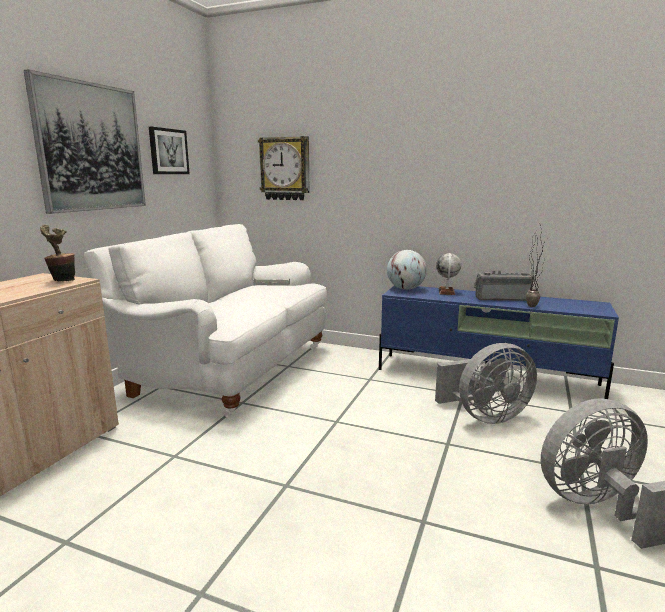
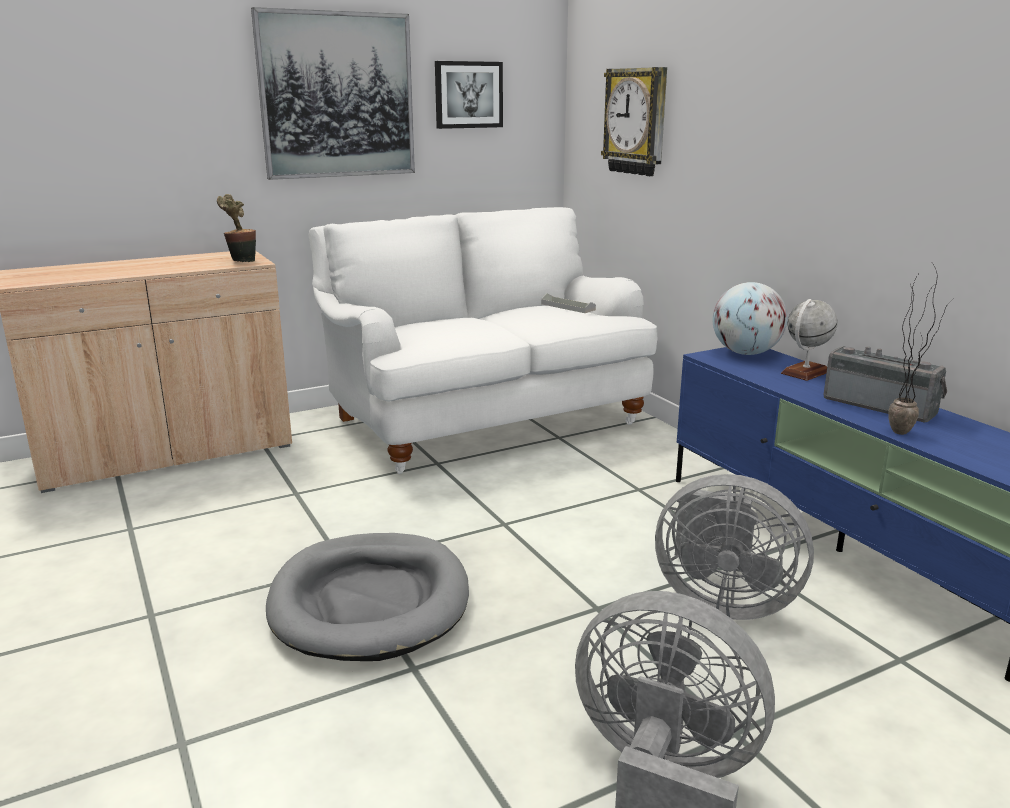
camera: 40 degrees right, 5 degrees up
none -> grey dog bed [266,533,469,661]

